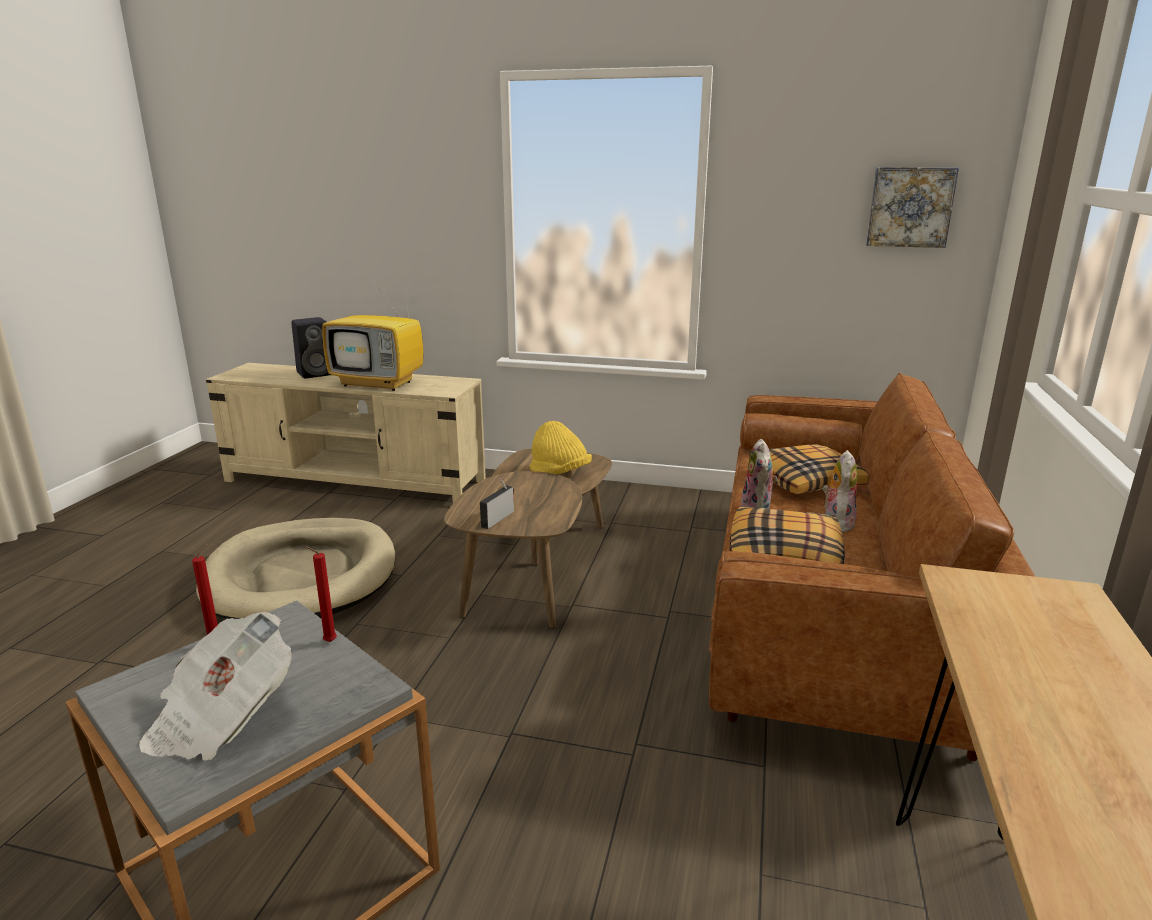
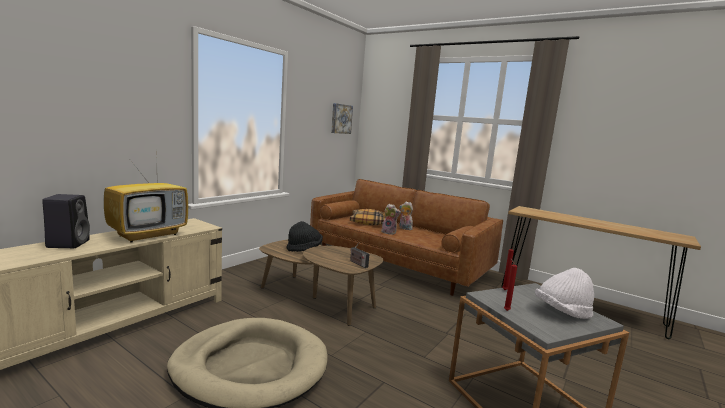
camera: 70 degrees left, 10 degrees down
newspaper [139,612,292,761] -> white hat [535,268,594,319]
yellow hat [529,421,592,474] -> black hat [286,221,323,252]
pillow [729,506,845,564] -> none

